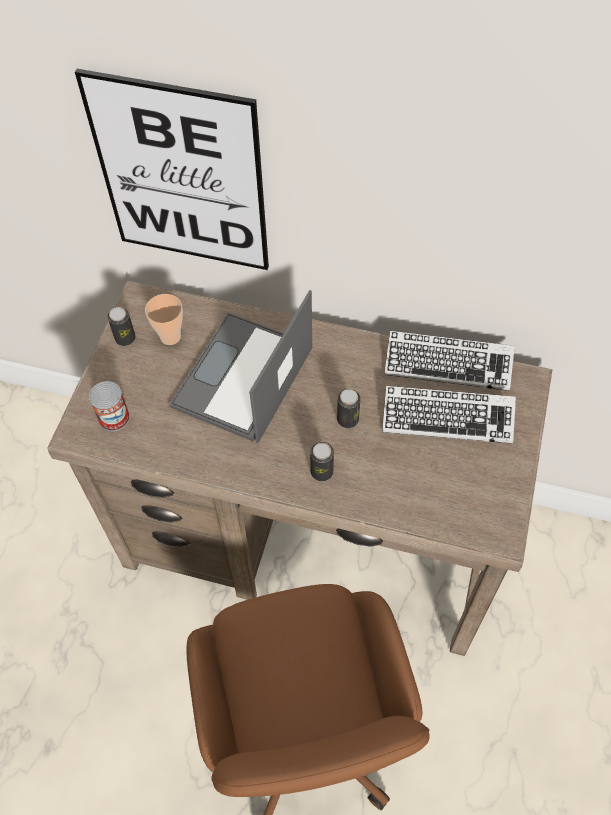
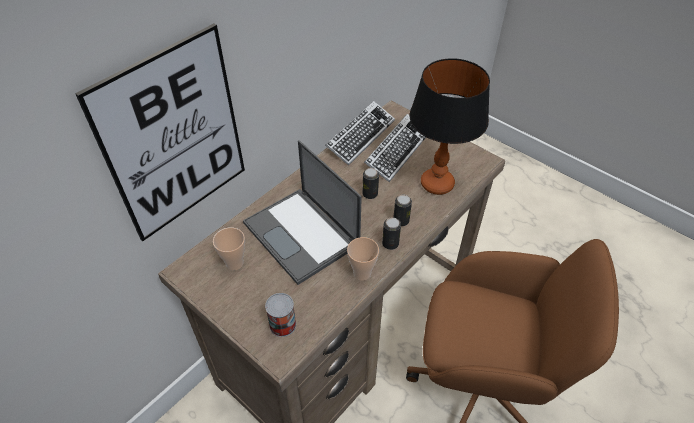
camera: 65 degrees left, 10 degrees down
can [107,307,136,346] -> can moved to [382,217,401,250]
none -> cup [347,237,379,281]
none -> table lamp [410,58,490,195]

